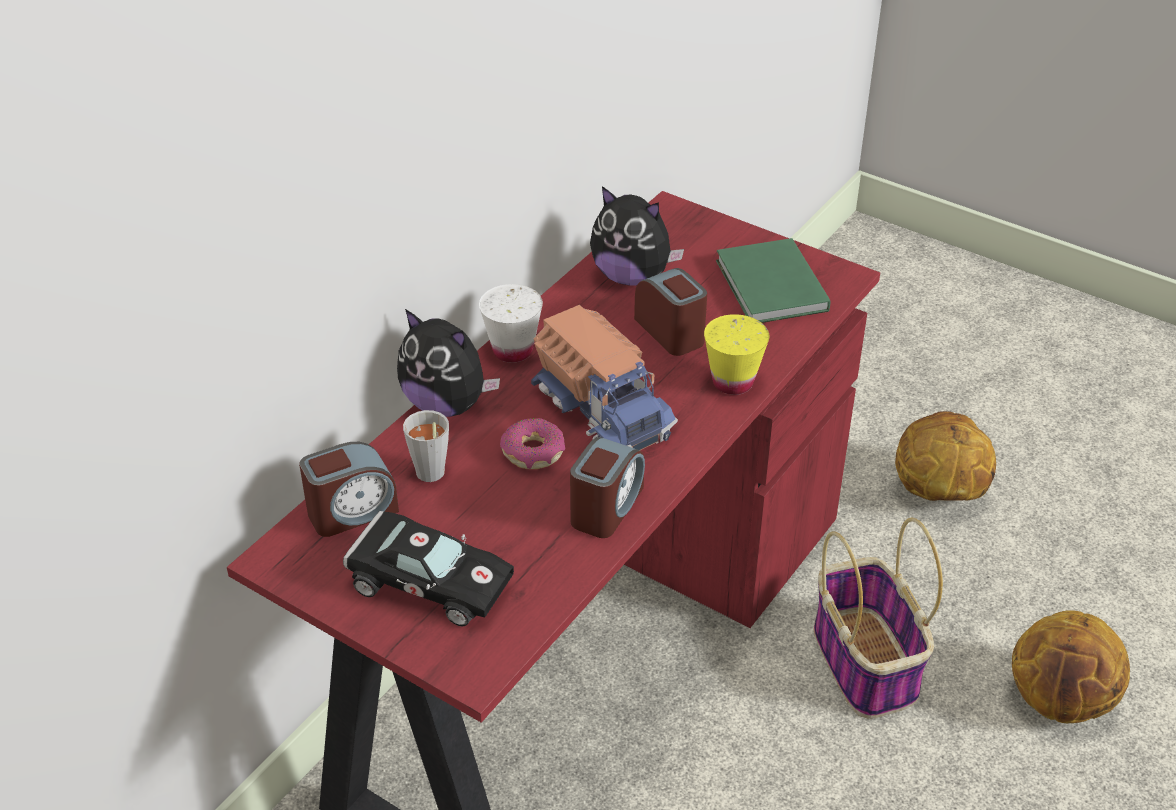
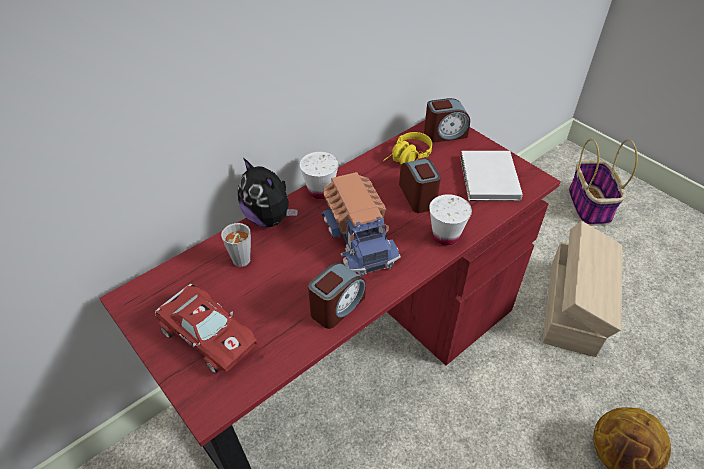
camera: 15 degrees right, 5 degrees up
alarm clock [299,442,399,537] -> alarm clock moved to [424,98,470,143]
black toy car [343,511,514,626] -> red toy car [154,283,257,374]
donut [500,418,565,469] -> none
plush toy [590,186,684,286] -> yellow headphones [383,132,432,165]
yellow cup [704,314,769,395] -> white cup [429,194,472,246]
green book [716,238,830,323] -> white book [460,151,523,201]
basket [814,518,943,719] -> basket moved to [569,138,638,226]
basketball [895,411,996,501] -> beige storage box [543,221,622,357]

